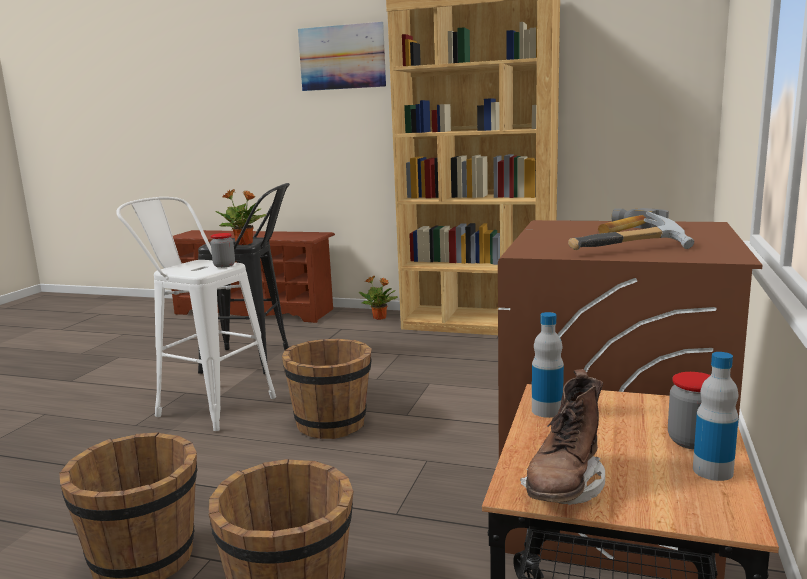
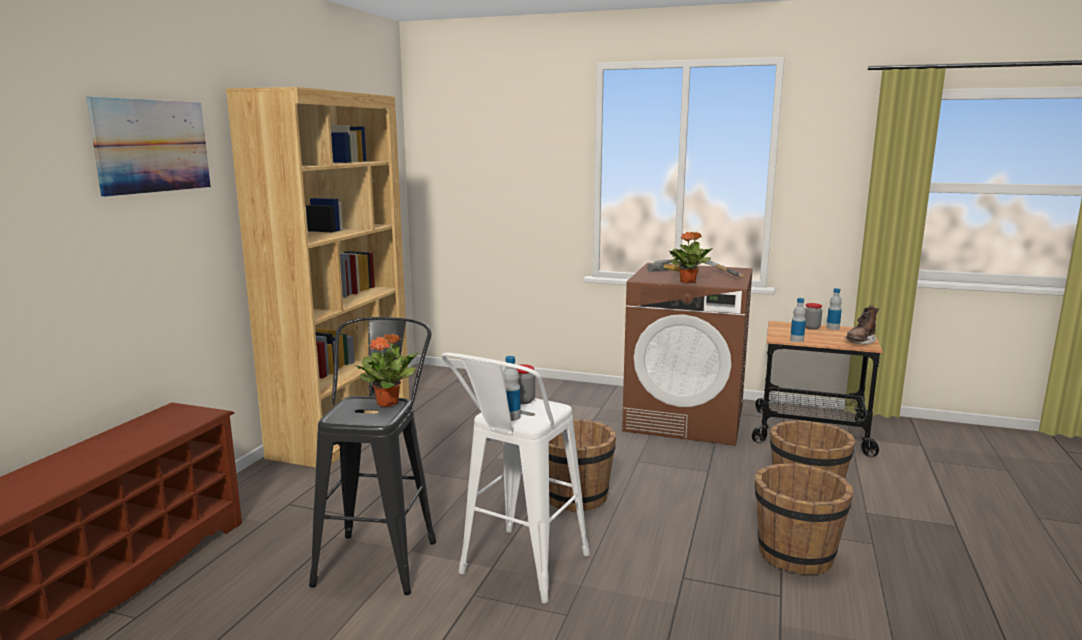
camera: 90 degrees left, 0 degrees up
potted plant [359,276,398,320] -> potted plant moved to [668,232,713,284]
brown boot [520,369,605,505] -> brown boot turned 105 degrees clockwise [845,305,879,344]
none -> bottle [503,356,521,421]

